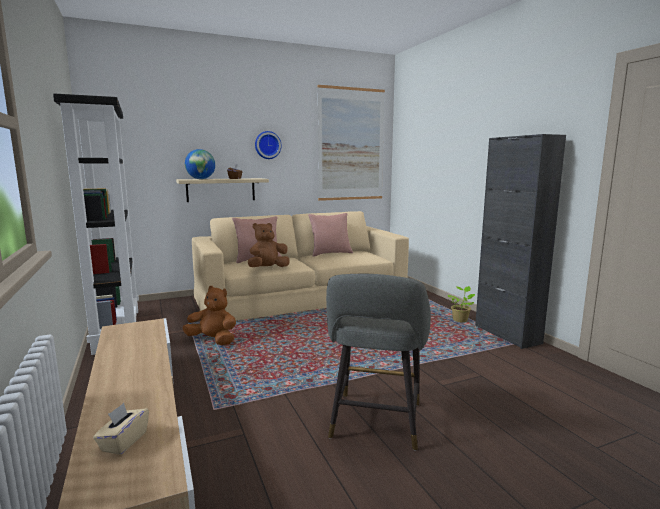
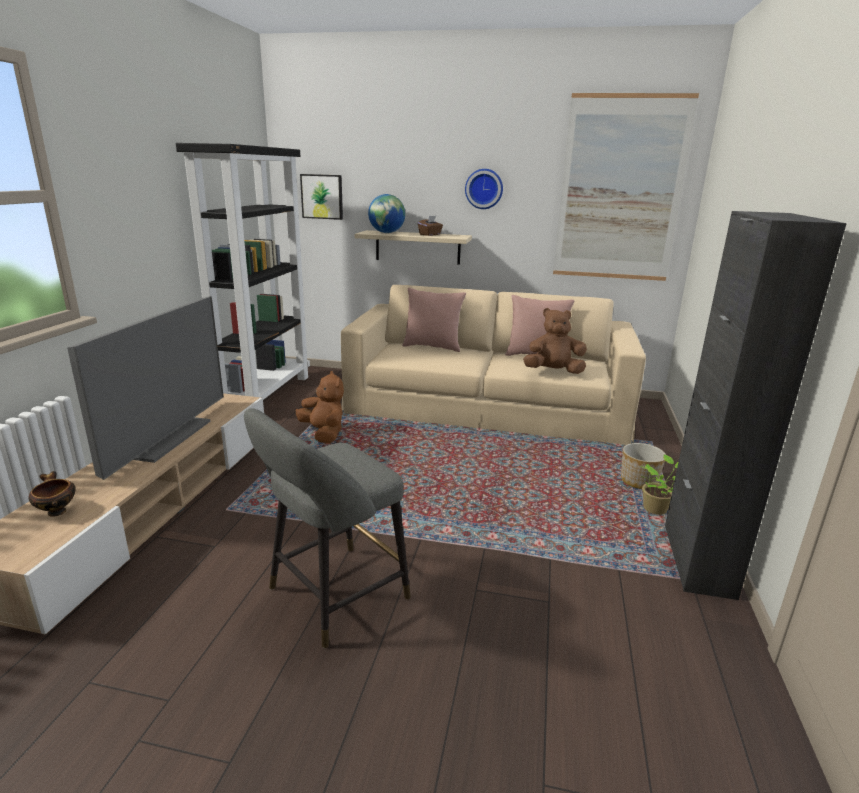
camera: 35 degrees right, 10 degrees up
beige tissue box [93,403,149,455] -> bowl [29,471,76,517]
brown plush toy [248,223,290,267] -> brown plush toy moved to [523,308,587,374]
none -> television [67,296,224,480]
none -> picture [300,174,343,220]
none -> planter [621,443,666,489]

